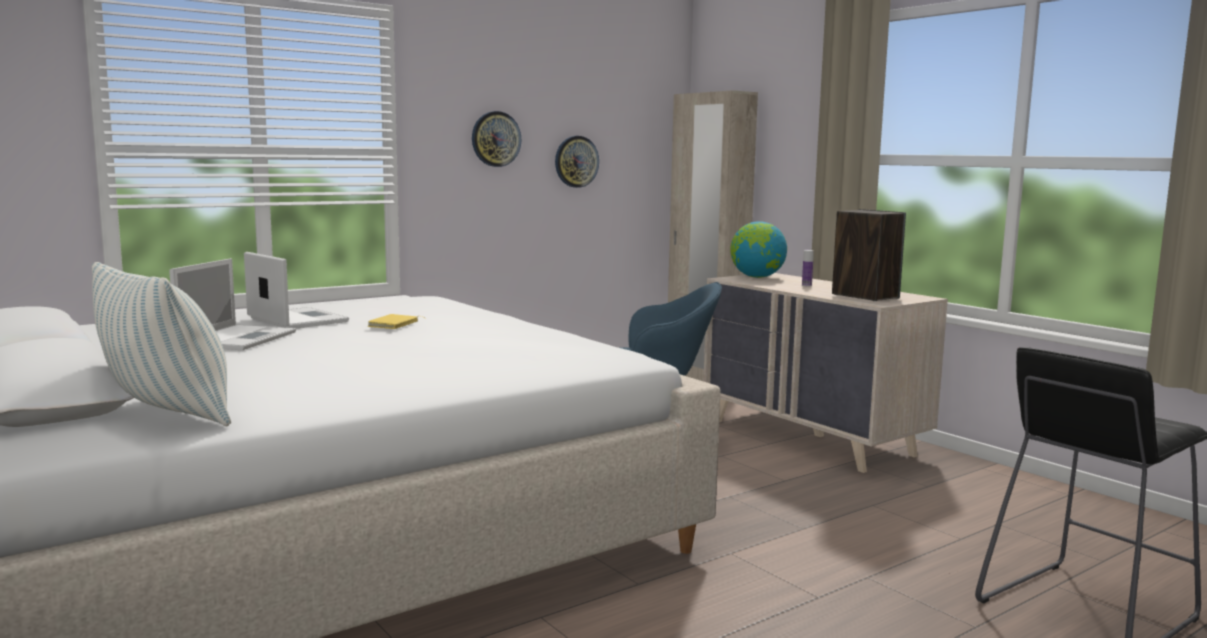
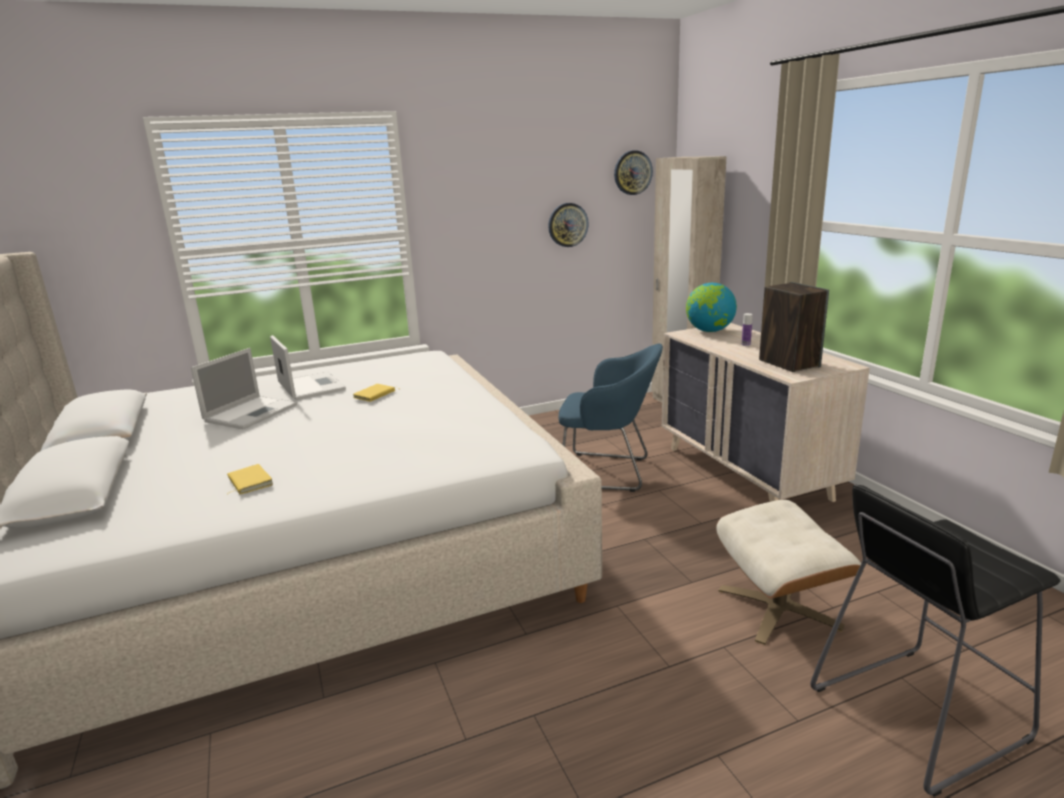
camera: 15 degrees right, 10 degrees up
pillow [92,262,231,426] -> none
wall clock [472,111,521,167] -> wall clock moved to [614,150,653,195]
none -> yellow book [227,464,273,495]
none -> beige ottoman [716,500,863,645]

